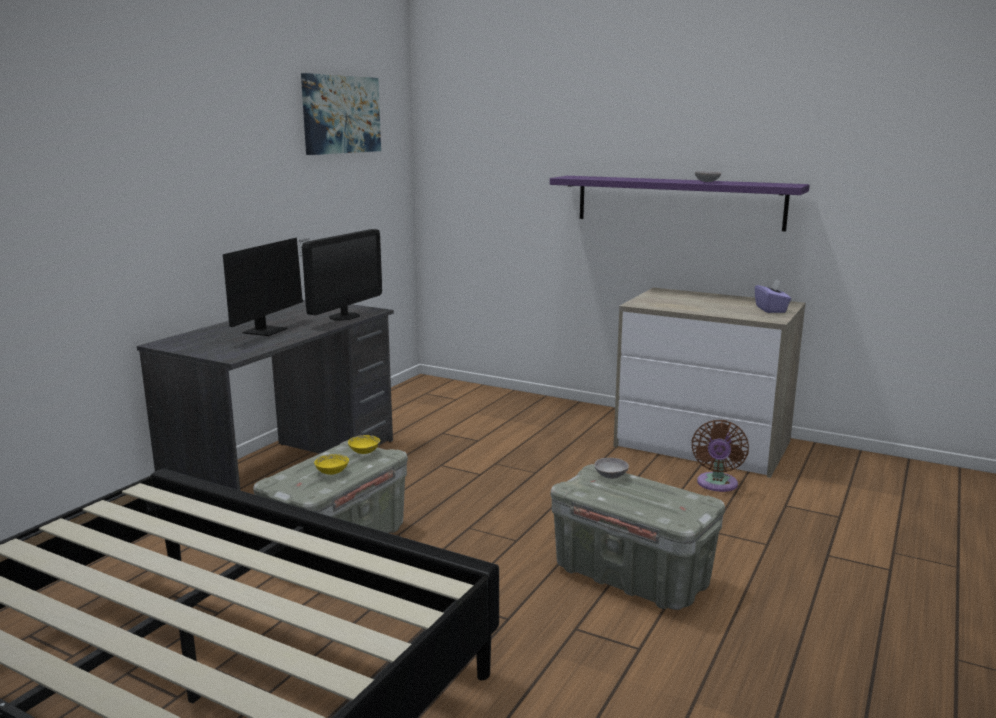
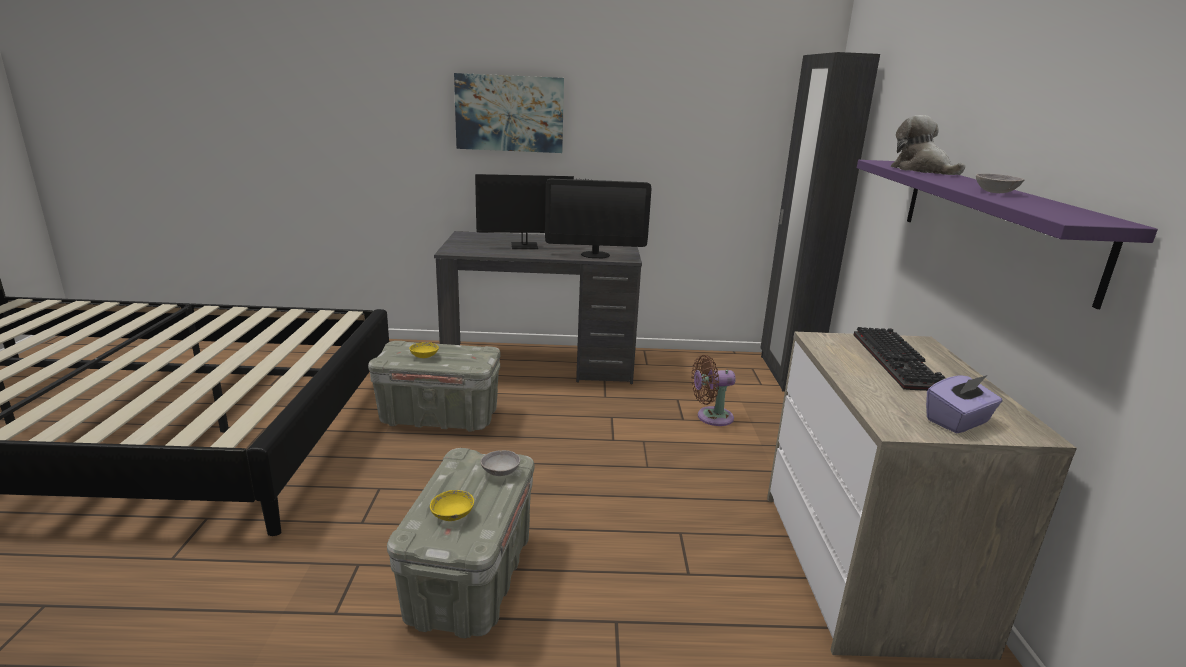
camera: 60 degrees right, 5 degrees up
picture [301,73,381,155] -> picture moved to [454,73,564,153]
yellow bowl [348,435,380,454] -> yellow bowl moved to [430,490,474,521]
brown fan [692,420,749,492] -> brown fan moved to [691,355,736,426]
none -> black wardrobe [760,52,880,392]
none -> keyboard [854,327,946,391]
none -> plush toy [891,115,965,175]

